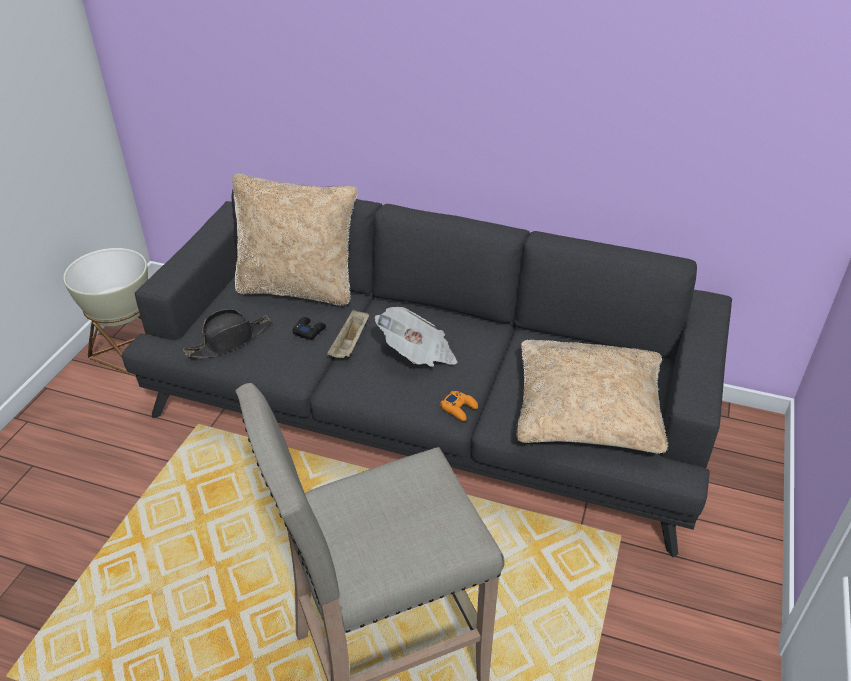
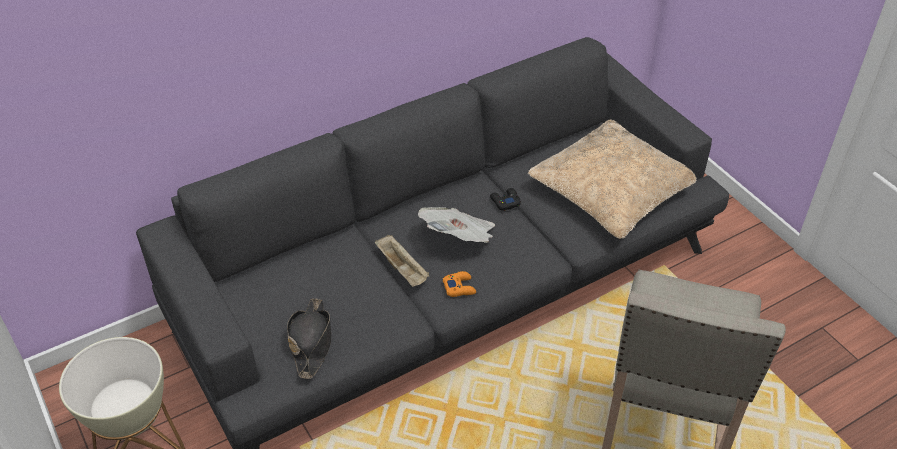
camera: 50 degrees left, 5 degrees up
beige pillow [232,173,358,306] -> none
black game controller [292,317,326,340] -> black game controller moved to [490,188,521,211]
orange game controller [440,391,478,421] -> orange game controller moved to [443,271,476,297]

